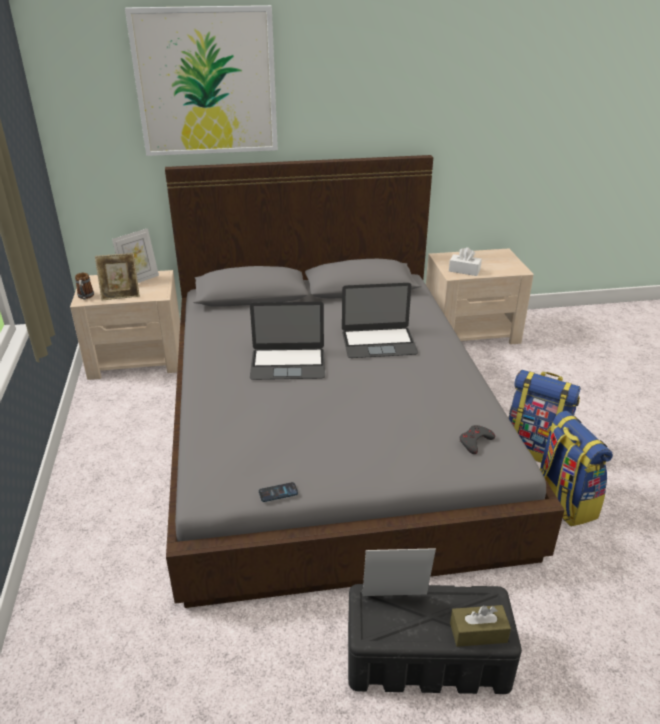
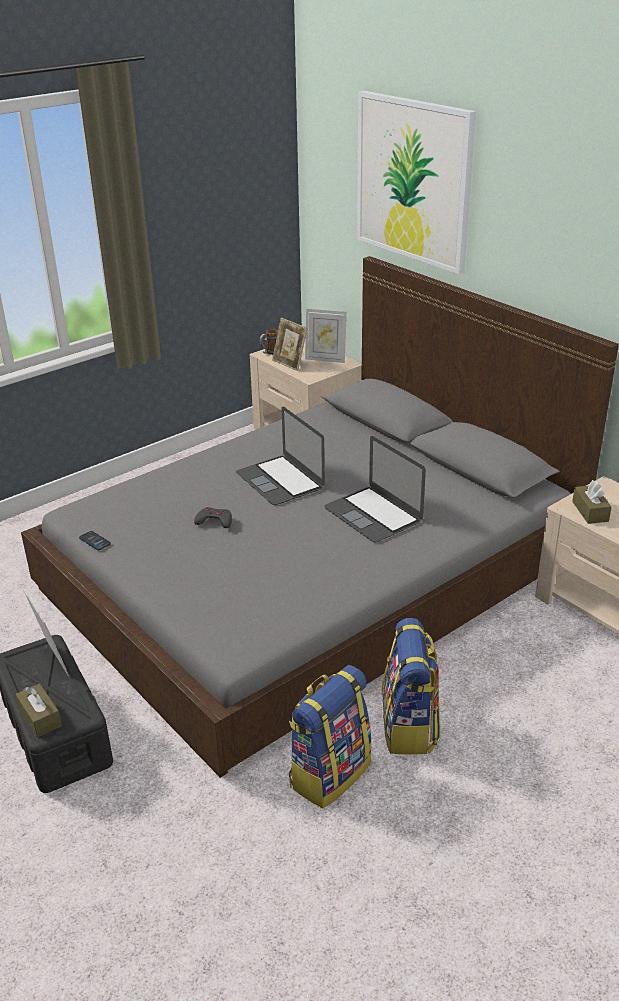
camera: 60 degrees right, 0 degrees up
white tissue box [449,247,482,276] -> brown tissue box [572,480,612,524]
grey game controller [460,425,495,454] -> grey game controller moved to [194,507,232,528]

